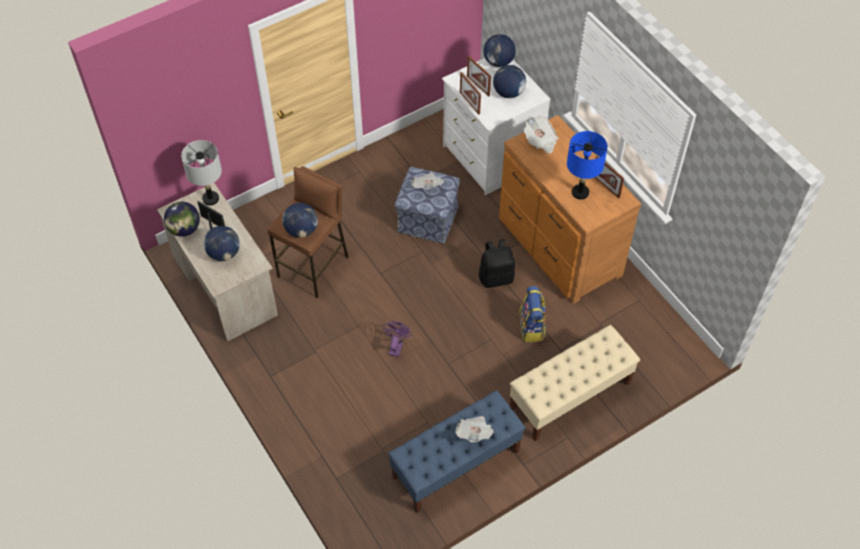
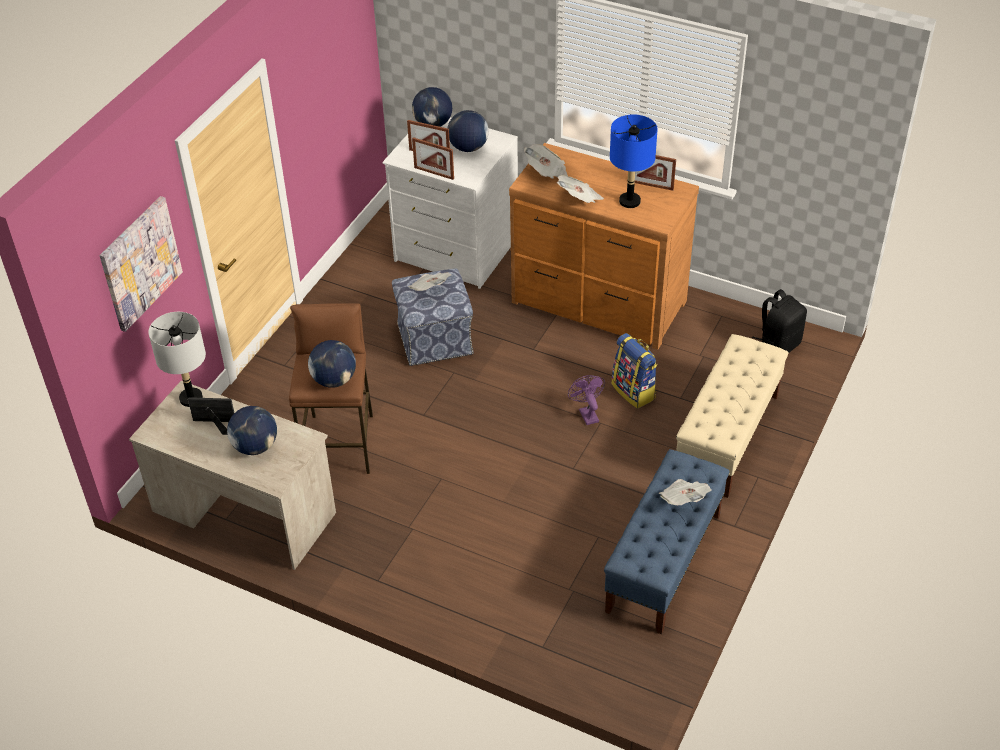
camera: 30 degrees left, 10 degrees down
globe [164,201,200,237] -> none
purple fan [382,321,413,357] -> purple fan moved to [568,375,605,425]
black backpack [479,239,515,288] -> black backpack moved to [752,289,807,353]
none -> picture [100,196,183,332]
none -> newspaper [557,175,604,203]

